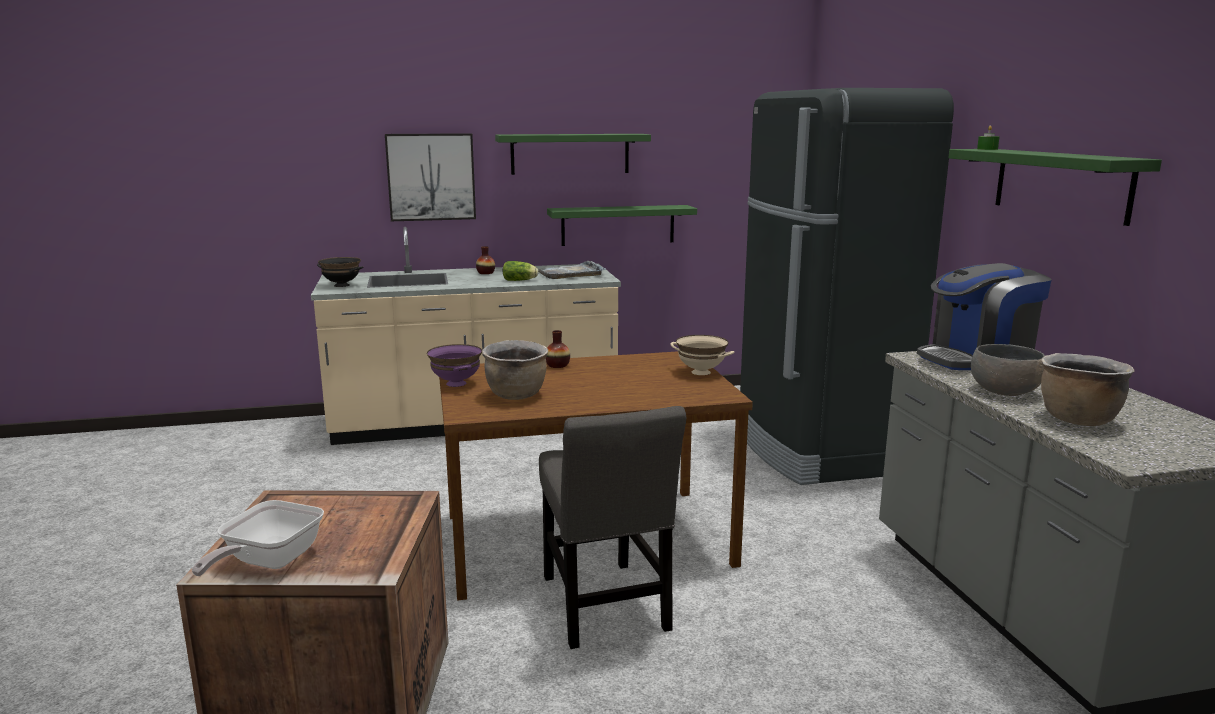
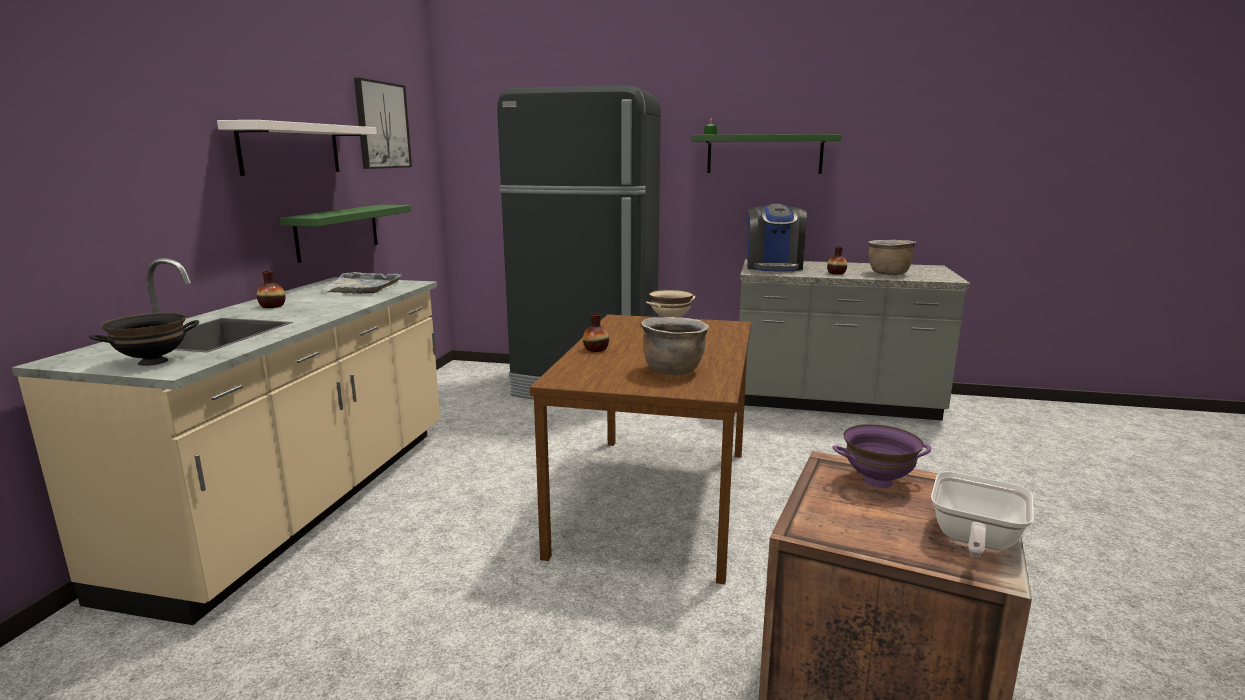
camera: 65 degrees left, 0 degrees up
frying pan [192,500,324,576] -> frying pan turned 75 degrees clockwise [931,471,1034,557]
picture [385,133,476,221] -> picture moved to [354,78,412,169]
purple bowl [427,344,482,387] -> purple bowl moved to [833,424,931,488]
green shelf [495,134,651,175] -> white shelf [217,120,377,176]
lettuce [503,261,538,281] -> none
grey chair [539,406,686,649] -> none
grey bowl [971,344,1045,396] -> vase [827,246,847,275]

